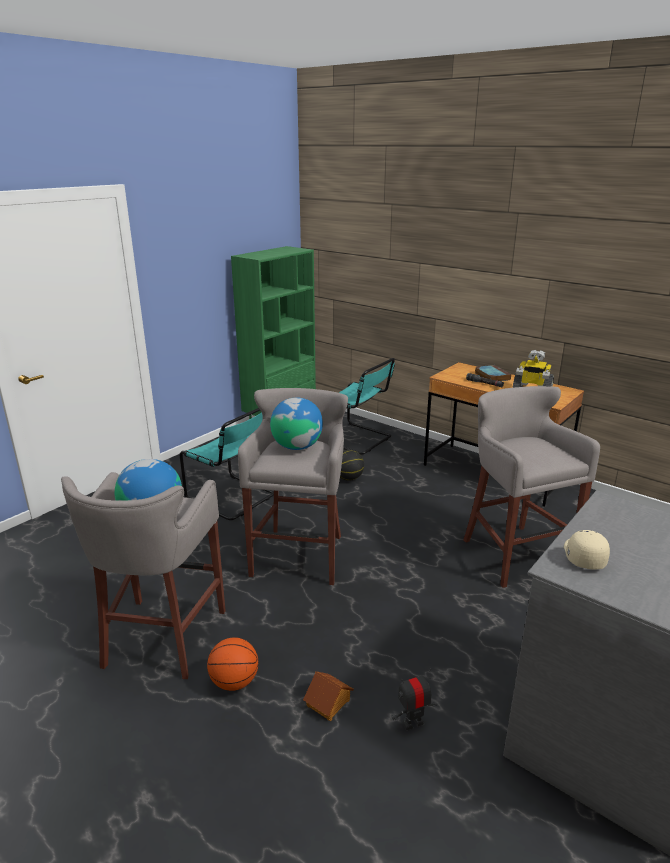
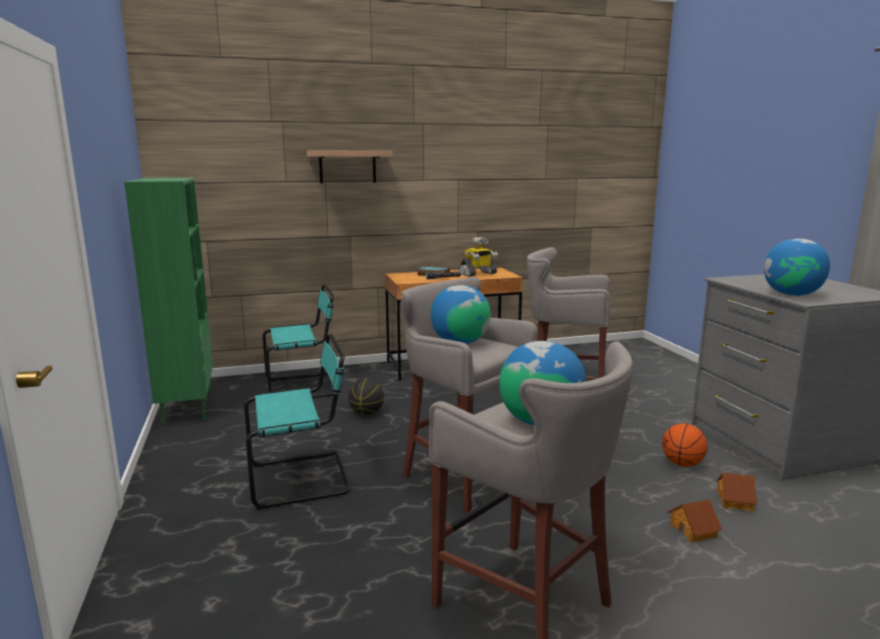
camera: 55 degrees left, 10 degrees down
basketball [207,637,258,691] -> basketball moved to [662,423,708,467]
toy robot [392,669,436,731] -> toy house [717,473,757,511]
beige cap [564,530,610,569] -> globe [764,239,830,296]
none -> shelf [307,151,393,183]

